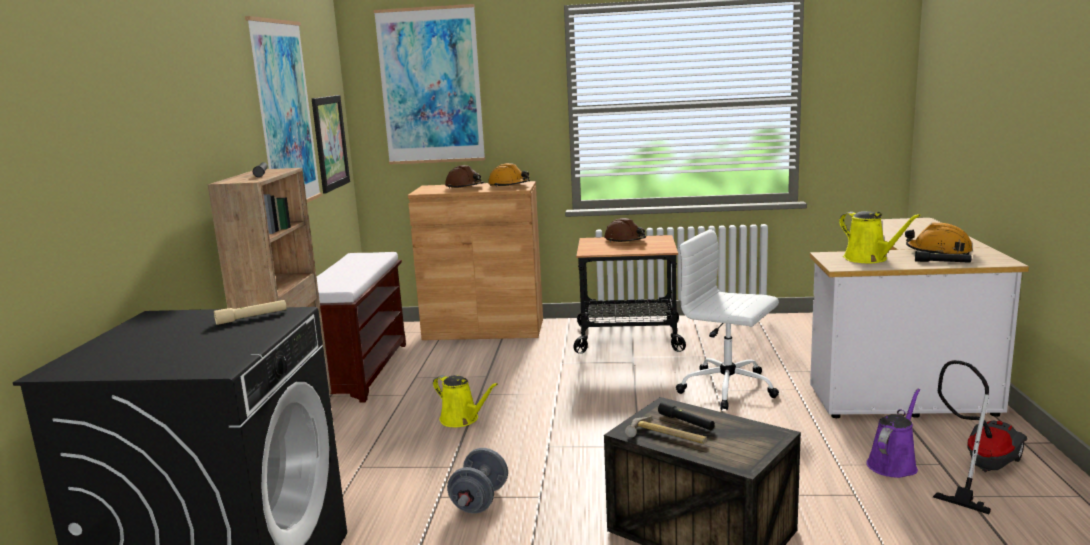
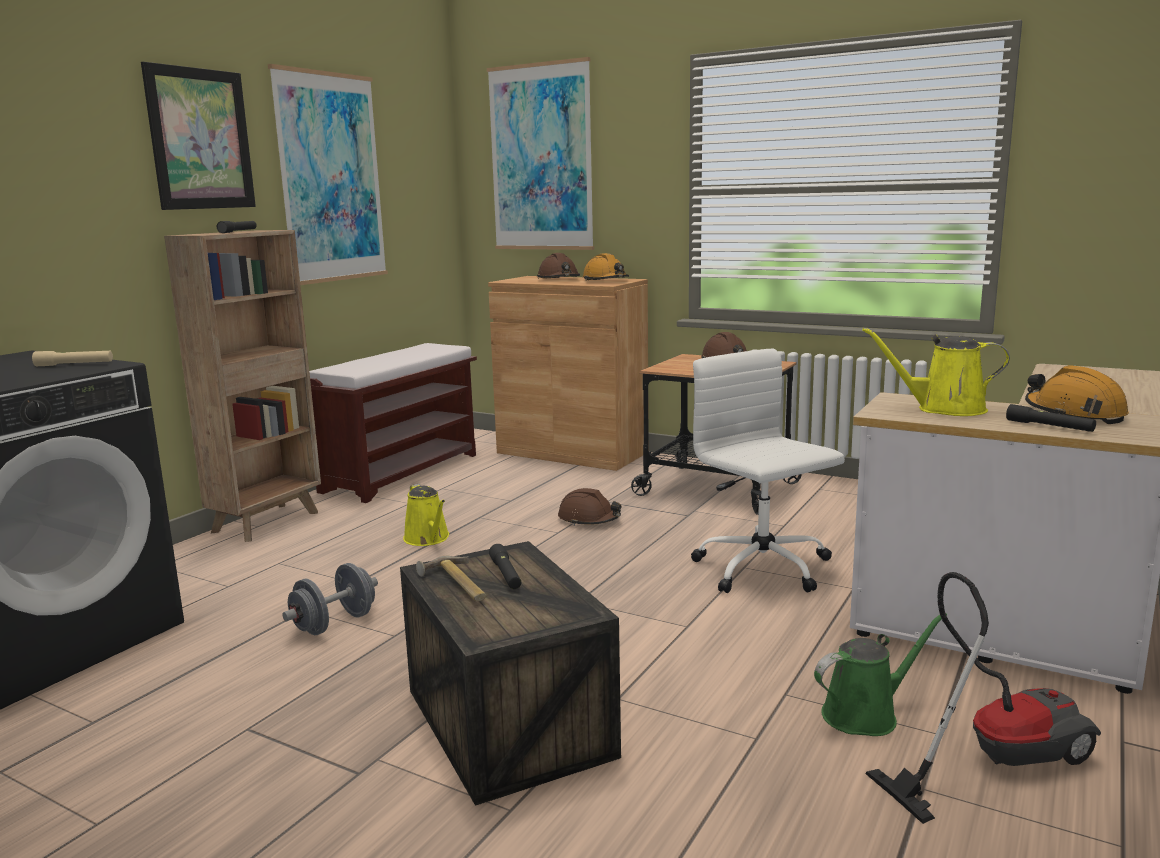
camera: 25 degrees right, 0 degrees up
picture [312,95,350,194] -> picture moved to [141,62,256,210]
yellow watering can [839,211,921,263] -> yellow watering can turned 105 degrees clockwise [862,327,1010,416]
purple watering can [866,389,920,478] -> green watering can [814,614,947,736]
none -> brown hard hat [558,488,622,526]

